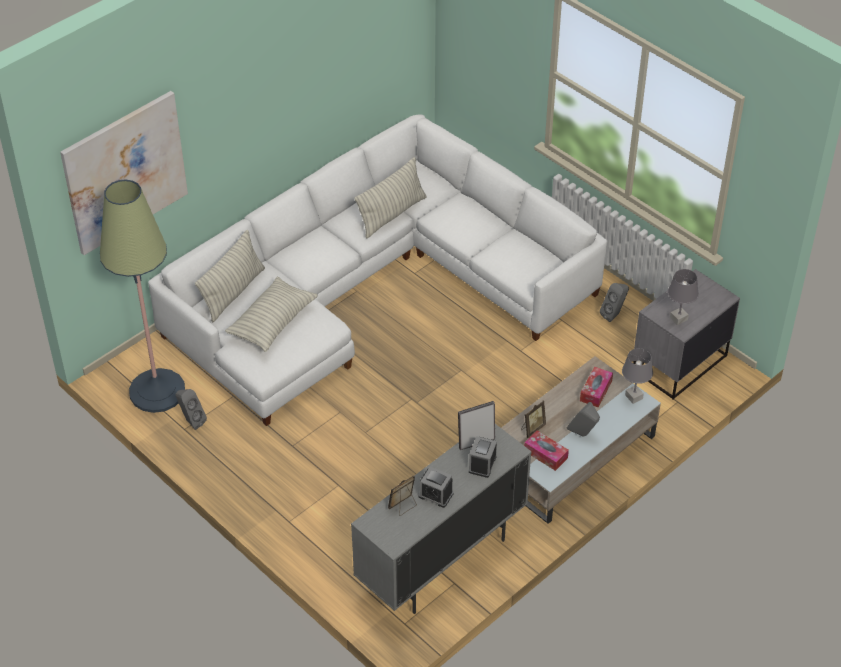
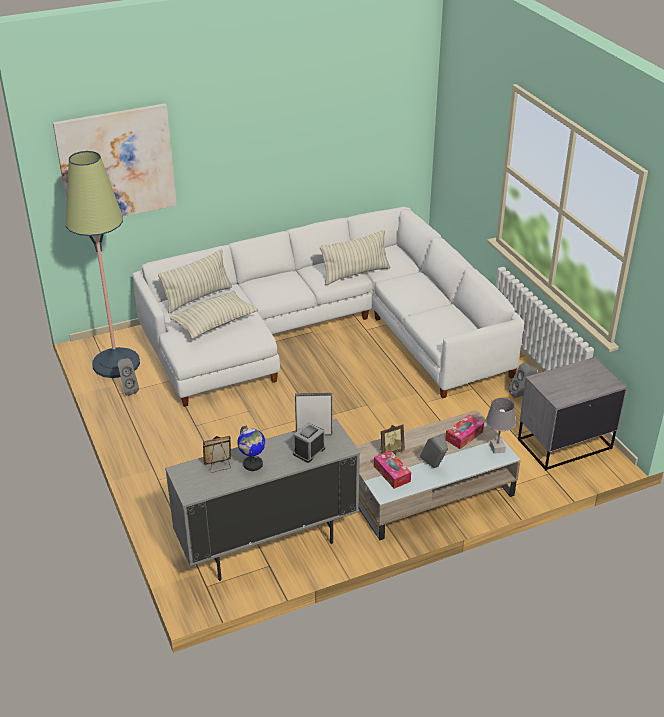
camera: 20 degrees right, 10 degrees down
alarm clock [419,467,453,508] -> globe [237,426,265,471]
grey table lamp [668,269,699,325] -> none

